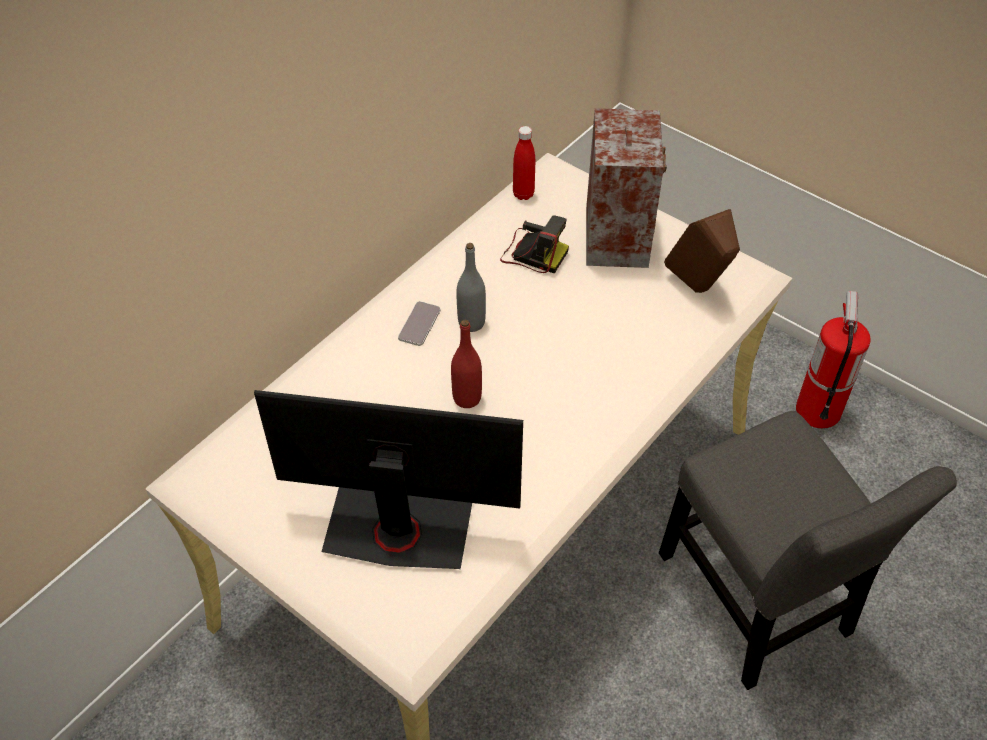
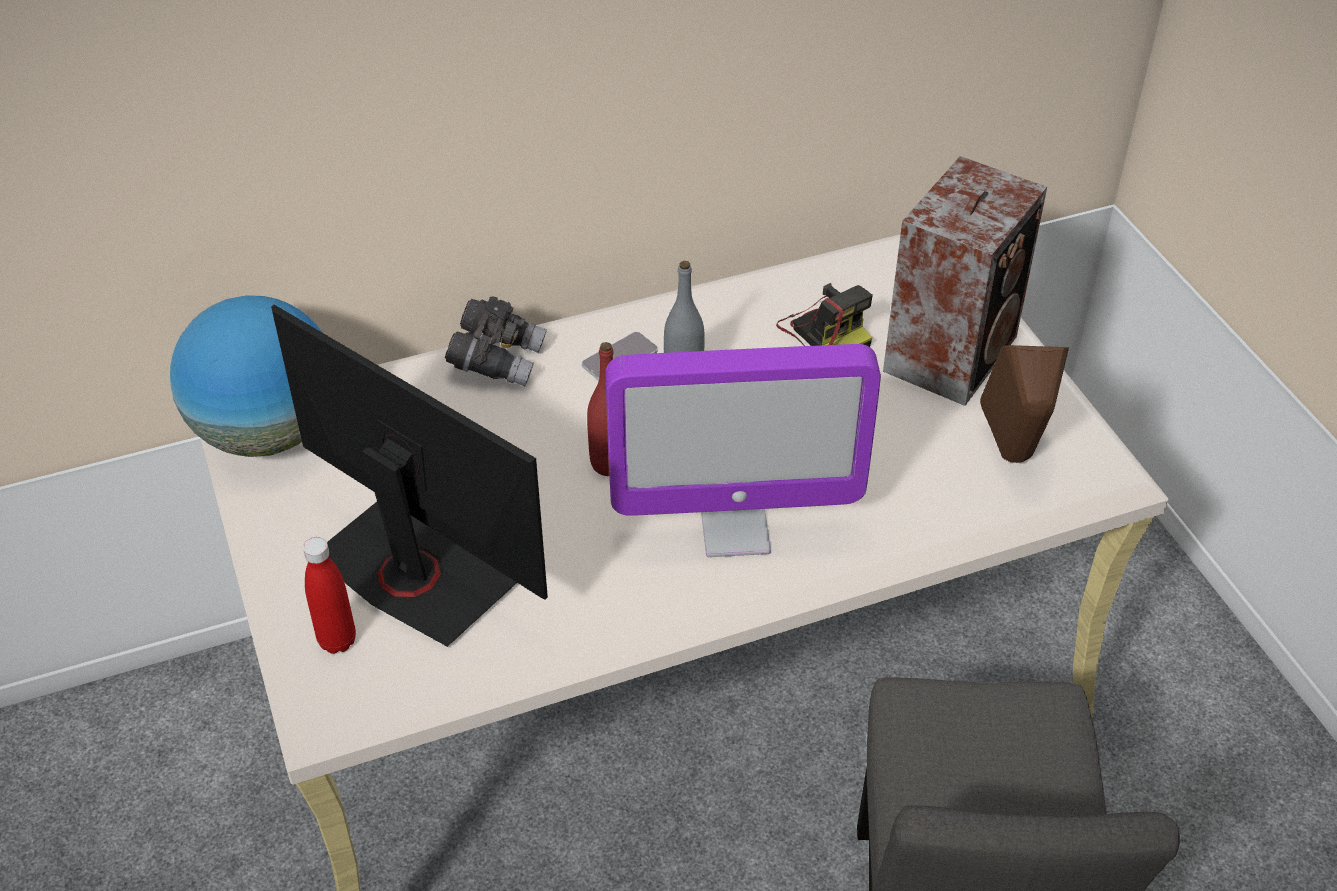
camera: 30 degrees right, 5 degrees down
red bottle [513,126,535,200] -> red bottle moved to [303,537,356,654]
fire extinguisher [796,291,871,428] -> none
none -> globe [170,295,323,457]
none -> grey binoculars [445,296,547,386]
none -> monitor [606,344,881,557]

